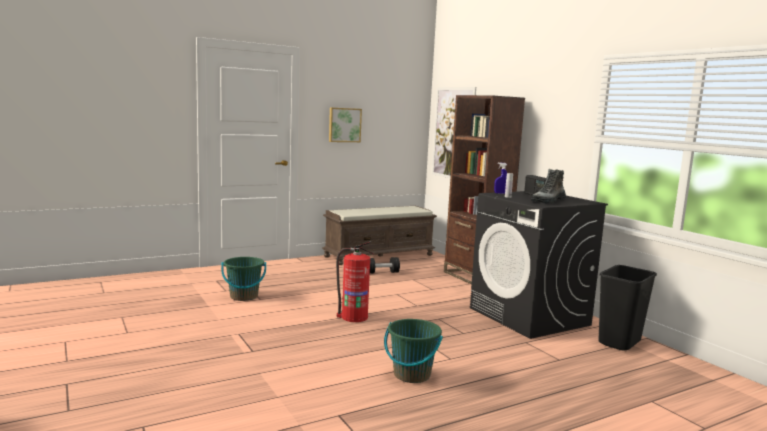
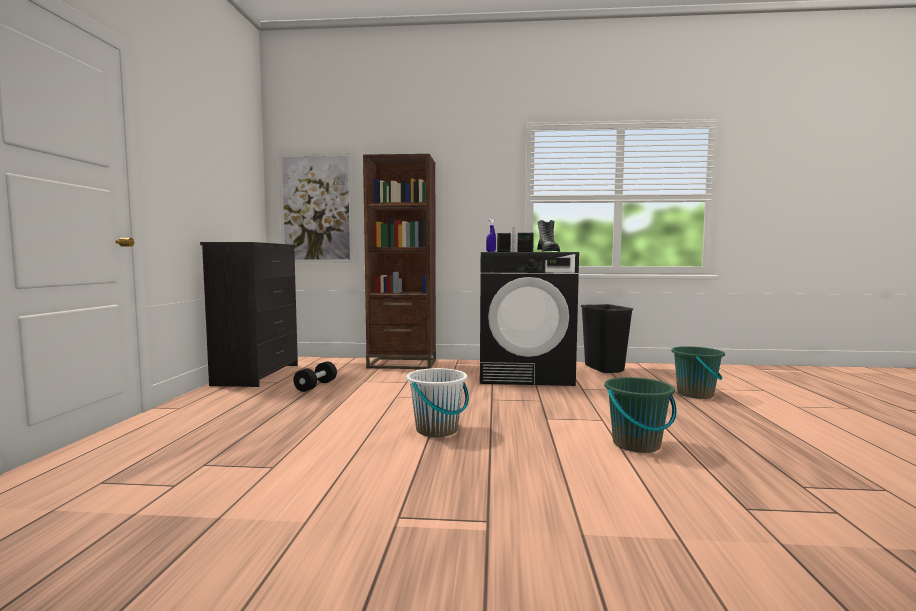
camera: 55 degrees left, 5 degrees down
green bucket [221,257,266,301] -> green bucket moved to [672,346,725,399]
brown bench [322,206,437,265] -> black dresser [200,242,298,387]
picture [329,107,362,142] -> none
fire extinguisher [336,242,374,322] -> white bucket [406,368,469,437]

